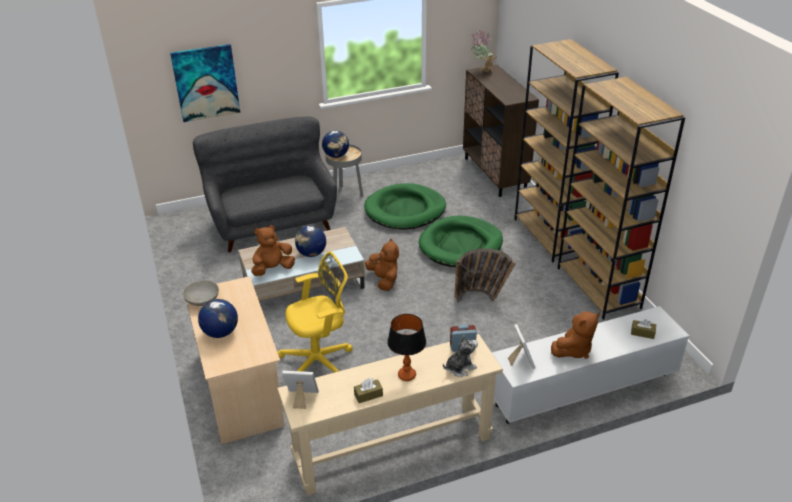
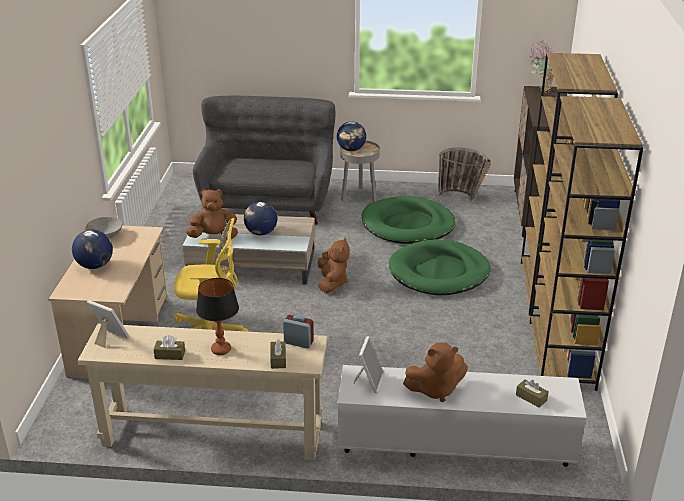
camera: 25 degrees right, 5 degrees down
picture [170,44,240,122] -> none
plush toy [443,335,478,377] -> brown tissue box [270,339,286,369]
basket [454,248,516,302] -> basket moved to [438,148,491,201]

